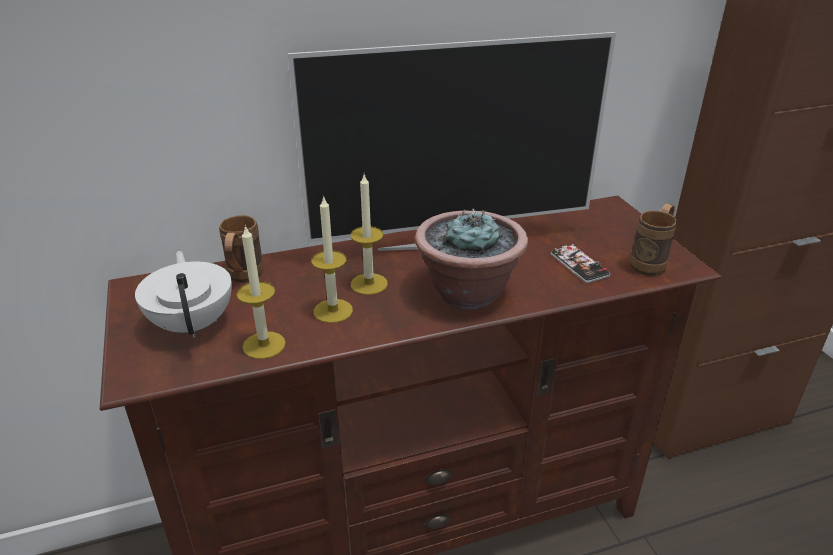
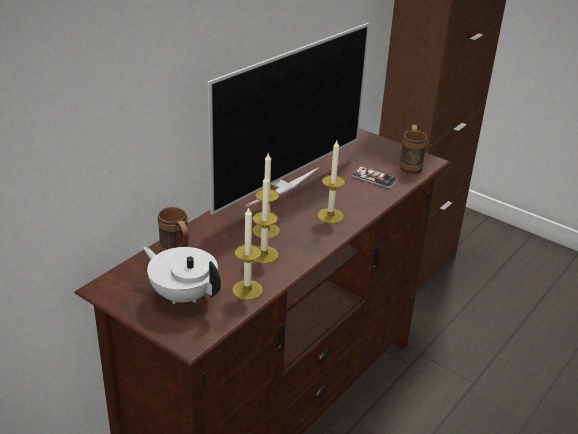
camera: 35 degrees left, 0 degrees up
potted plant [415,209,528,310] -> candle [318,140,345,223]

